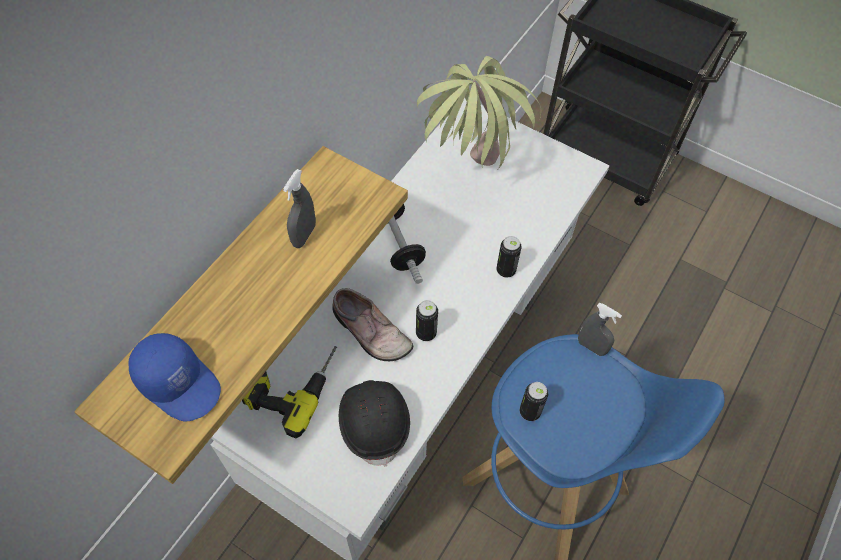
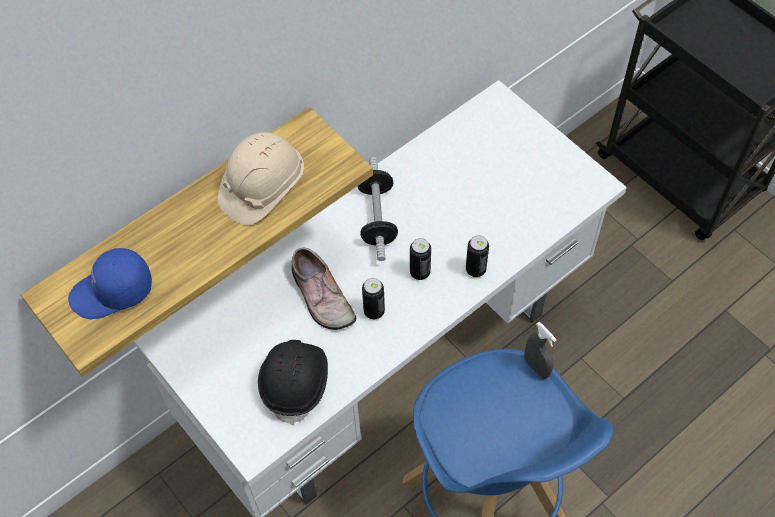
camera: 20 degrees right, 0 degrees up
blue cap [129,333,221,421] -> blue cap turned 105 degrees clockwise [68,248,152,319]
power drill [242,346,337,439] -> none
grey spray bottle [283,169,316,248] -> beige hard hat [218,132,304,225]
potted plant [417,56,541,169] -> none
can [520,382,548,421] -> can moved to [410,238,431,280]

